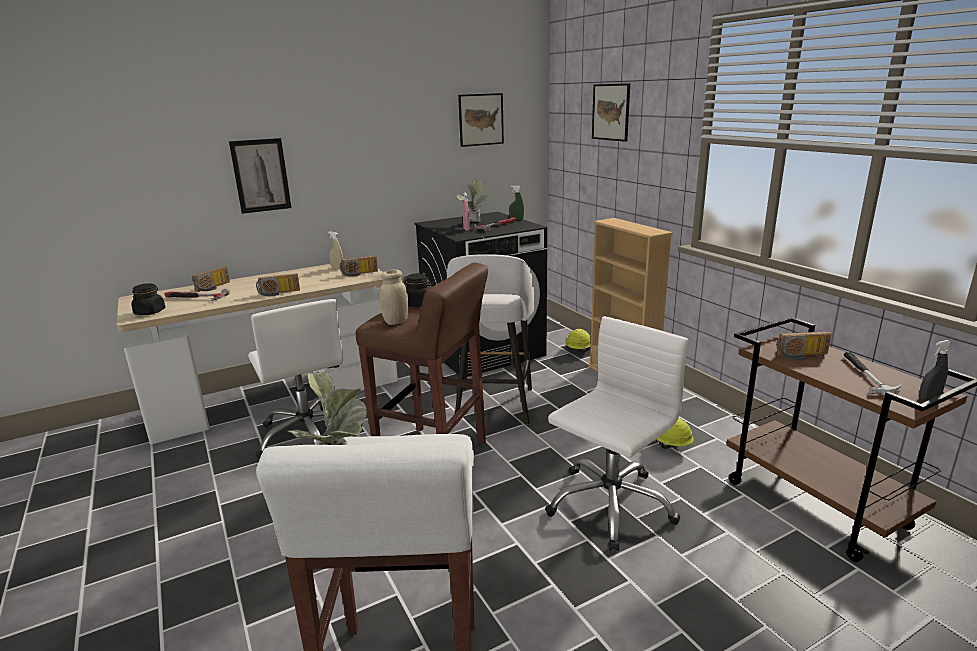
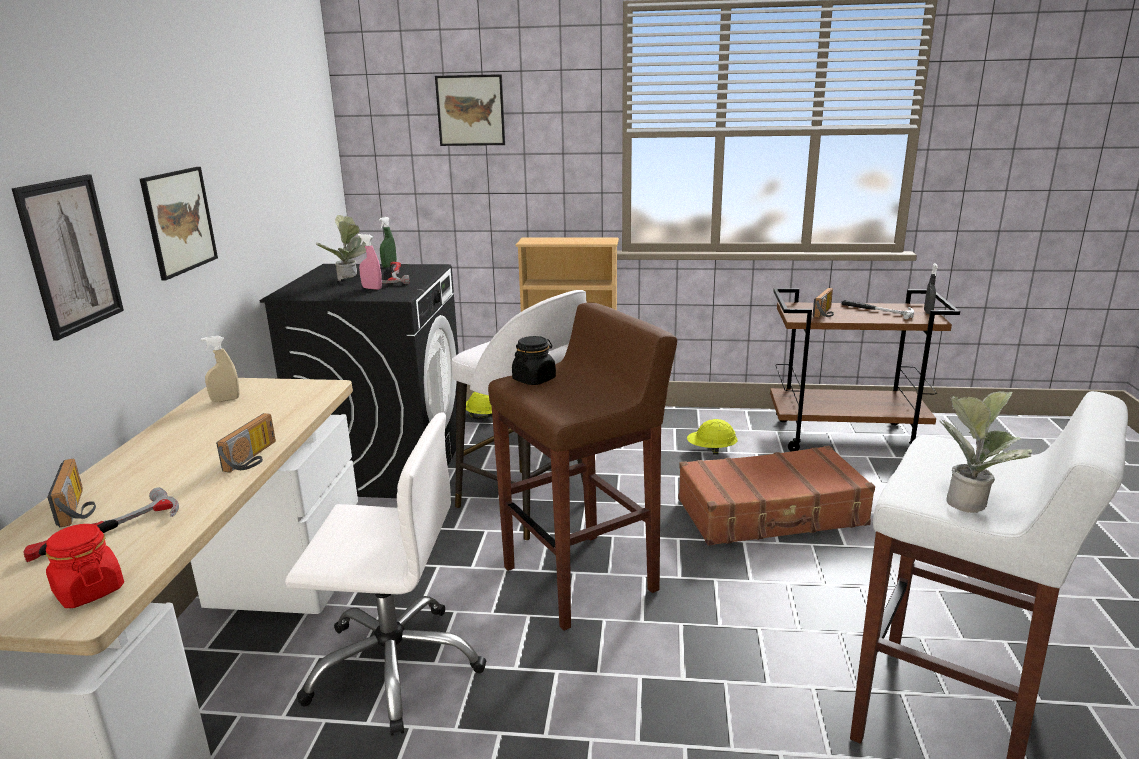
camera: 55 degrees left, 0 degrees up
black jar [131,283,165,315] -> red jar [46,524,124,608]
radio [340,256,378,277] -> none
beige jar [380,270,408,325] -> none
picture [458,93,504,147] -> picture moved to [140,167,218,281]
white office chair [545,316,689,551] -> brown suitcase [678,446,875,546]

